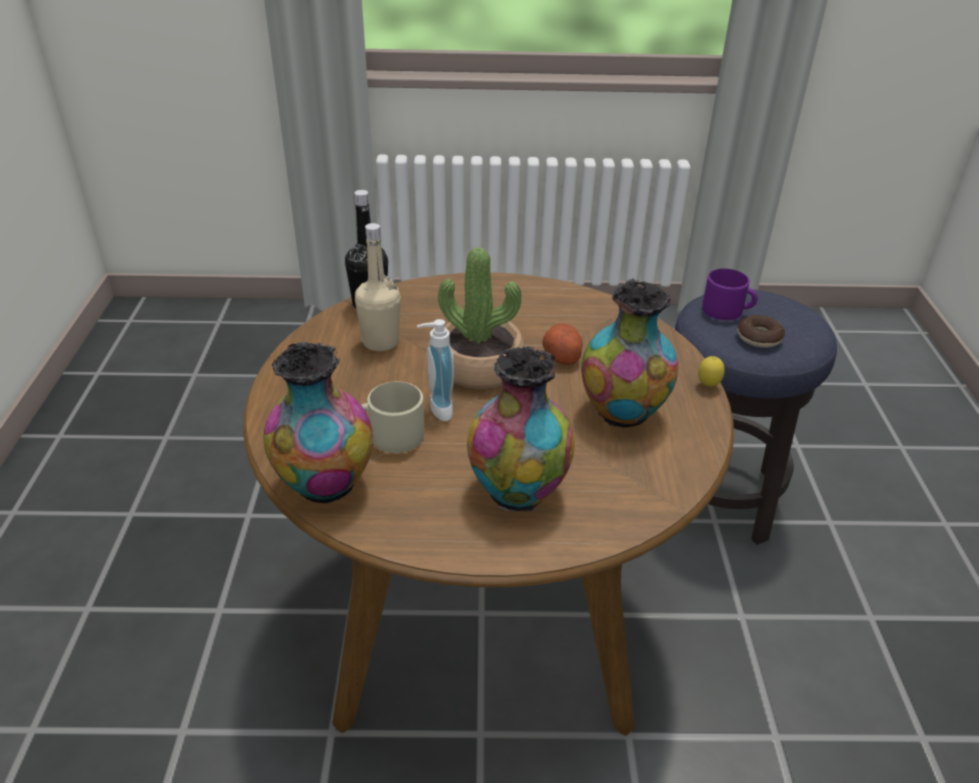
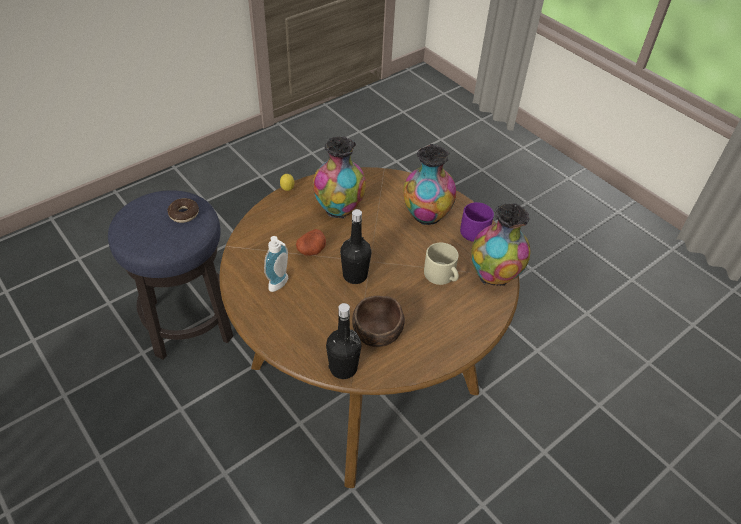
camera: 130 degrees left, 10 degrees up
beige bottle [355,223,401,351] -> brown bowl [352,296,405,347]
soap dispenser [417,319,454,421] -> soap dispenser moved to [264,236,288,292]
potted plant [438,247,524,389] -> black bottle [340,209,371,284]
purple mug [702,269,758,320] -> purple mug moved to [460,202,494,242]

